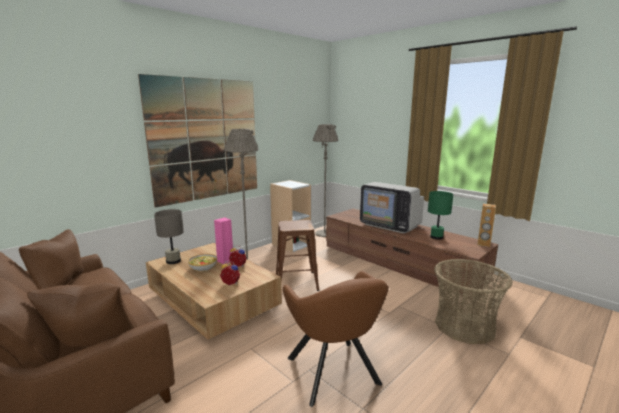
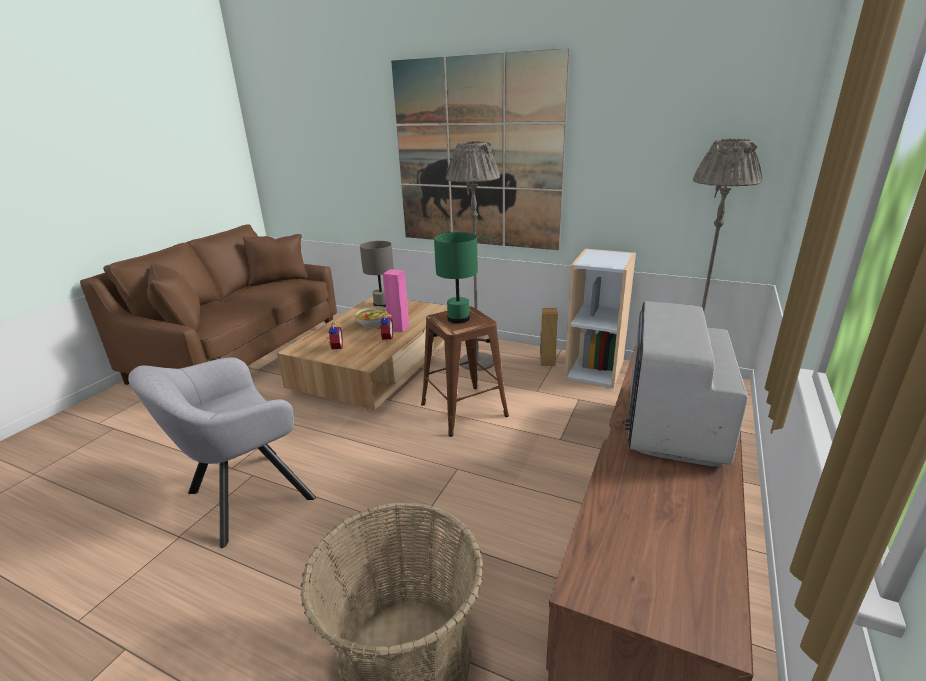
camera: 70 degrees right, 10 degrees up
brown armchair [283,271,389,407] -> grey armchair [128,357,316,548]
green table lamp [428,191,453,240] -> green table lamp moved to [434,232,478,323]
brown speaker [478,204,496,247] -> brown speaker moved to [540,308,558,366]

